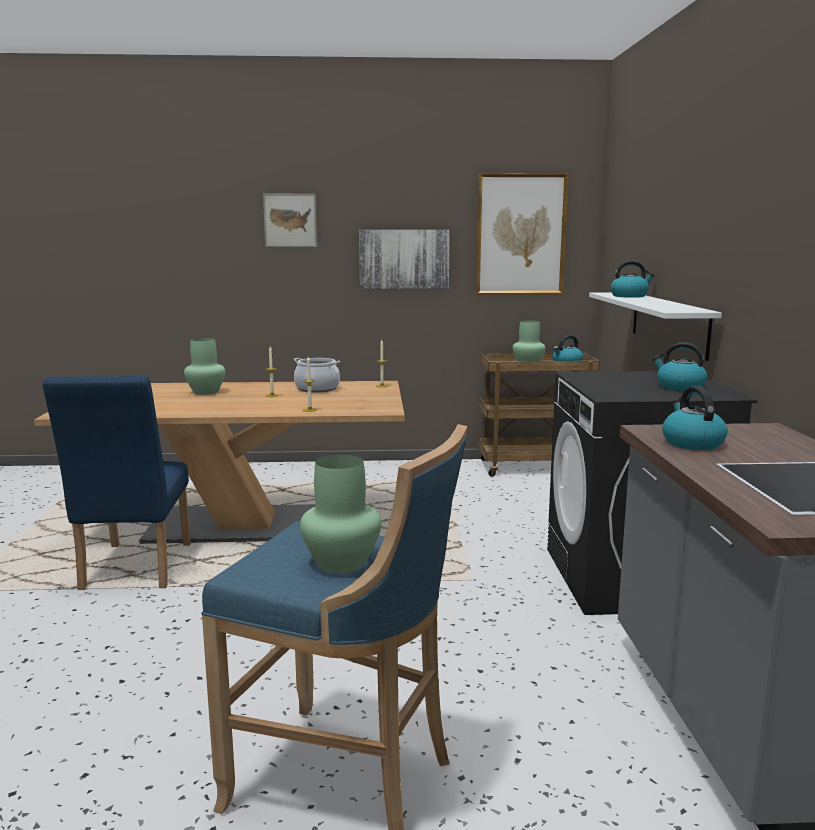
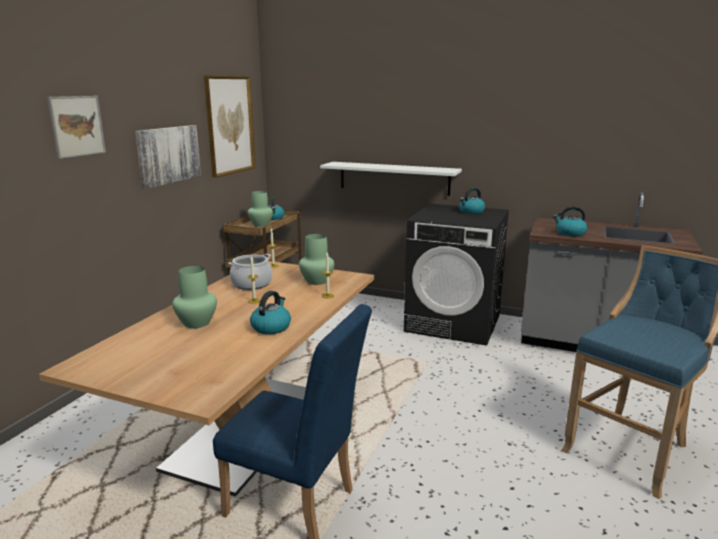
camera: 65 degrees left, 5 degrees up
green vase [300,455,381,573] -> green vase moved to [299,234,334,285]
kettle [611,261,654,298] -> kettle moved to [250,291,291,334]

